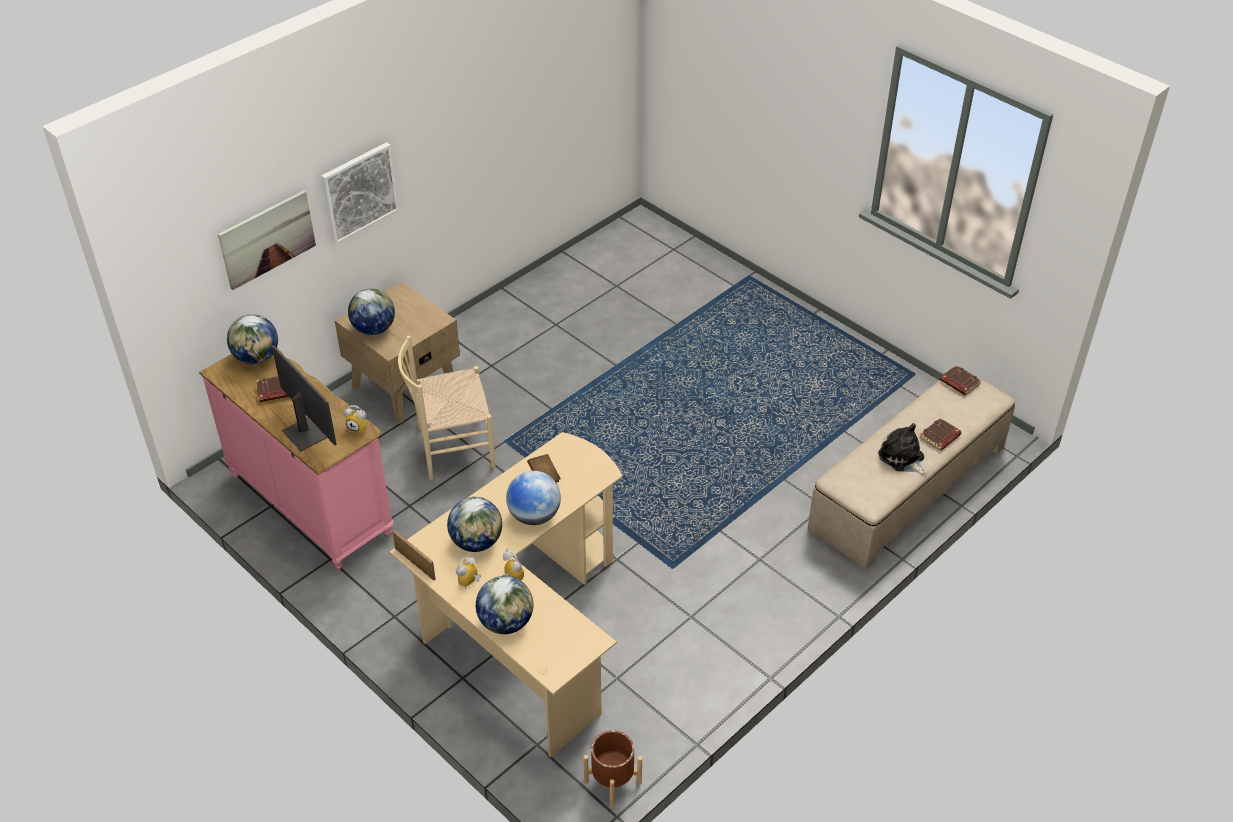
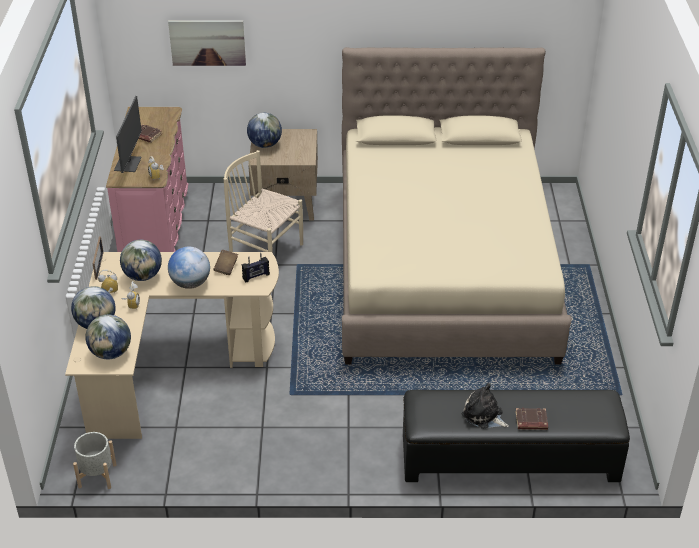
camera: 45 degrees right, 5 degrees down
globe [227,314,278,364] -> globe moved to [85,315,131,359]
picture [321,142,399,245] -> none
brown planter [583,730,642,808] -> grey planter [73,432,117,489]
beige bench [808,373,1015,569] -> black bench [403,390,630,482]
plush toy [878,423,927,475] -> plush toy turned 60 degrees counterclockwise [462,383,509,429]
brown book [940,365,981,396] -> none
none -> radio [242,253,270,282]
none -> beige bed [342,47,572,365]

